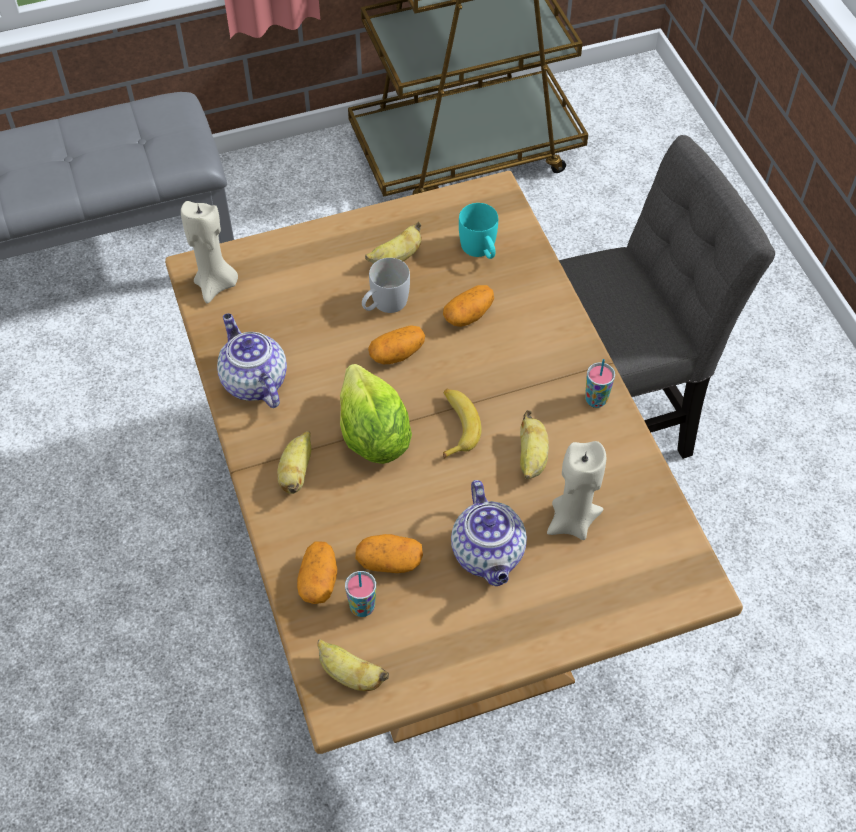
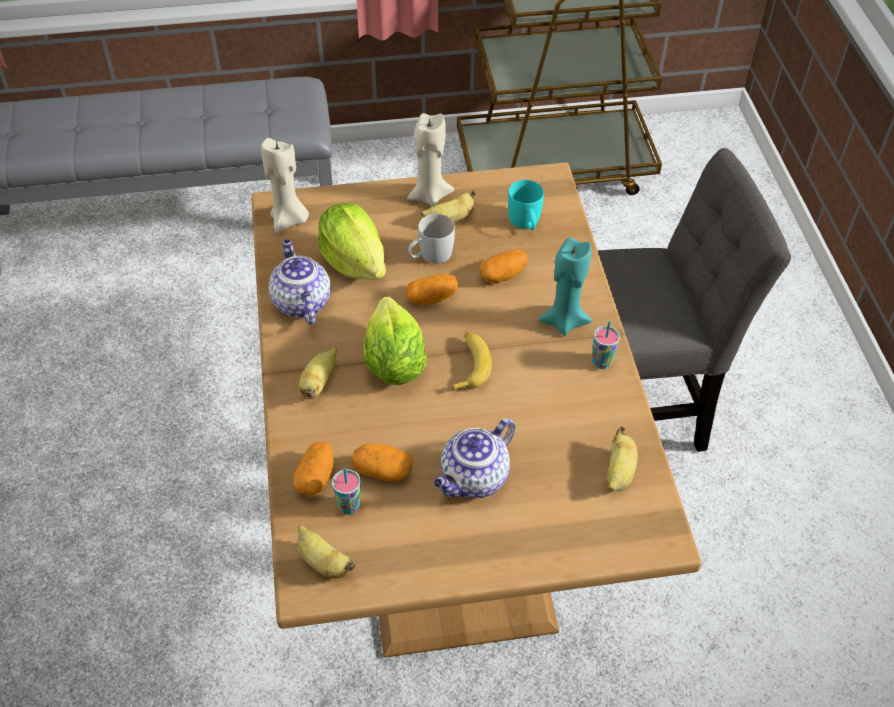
camera: 10 degrees right, 5 degrees down
teapot [451,480,527,586] -> teapot turned 45 degrees clockwise [434,418,515,498]
banana [520,410,549,480] -> banana moved to [607,426,638,492]
beige candle [547,441,606,540] -> beige candle moved to [407,113,454,206]
none -> lettuce [318,203,386,280]
none -> turquoise candle [538,237,592,336]

